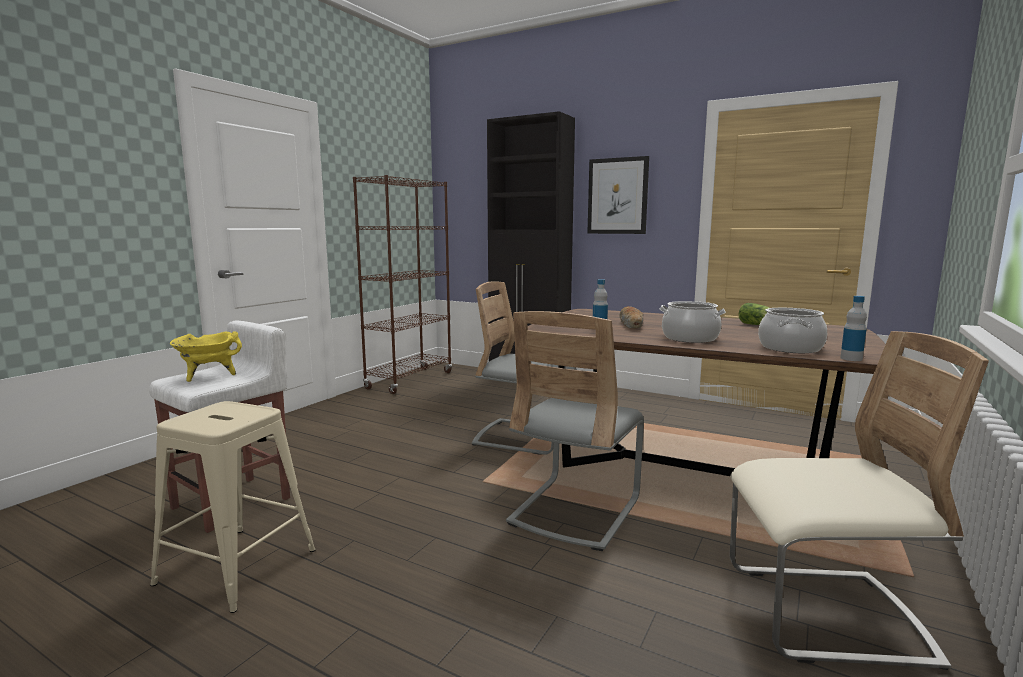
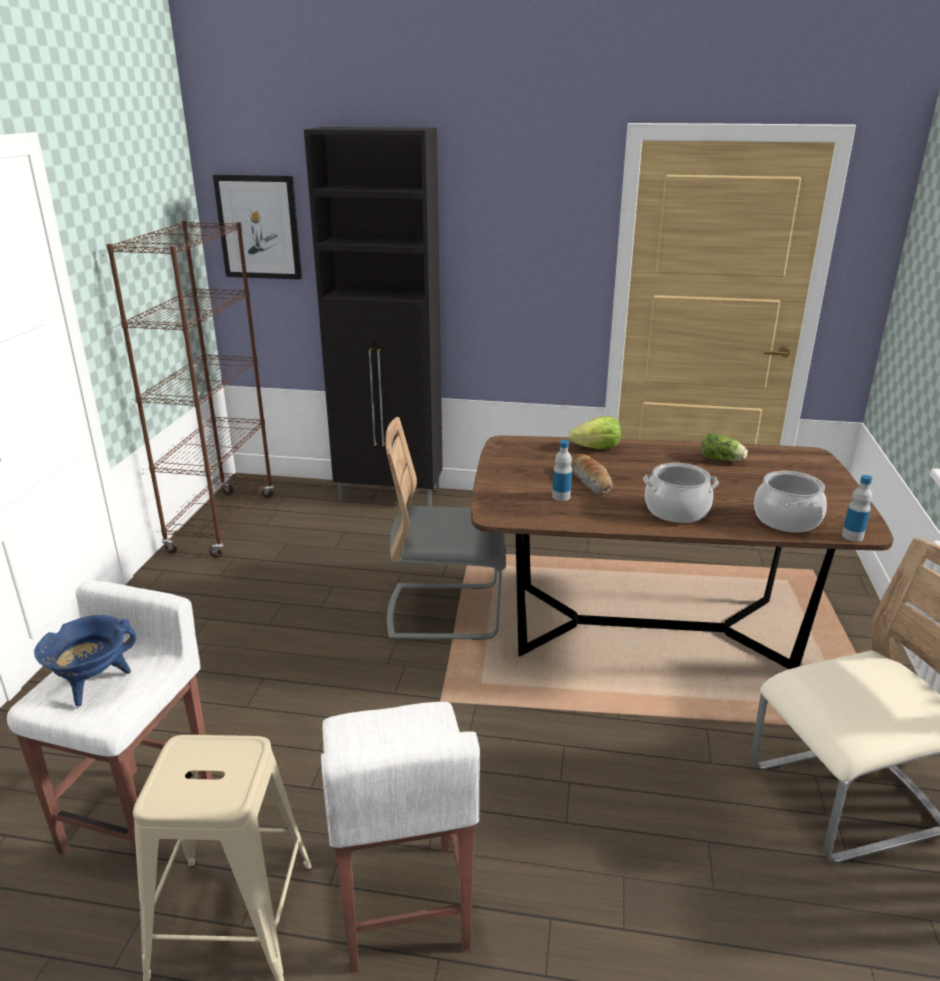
camera: 20 degrees left, 15 degrees up
yellow cooking pot [170,331,242,382] -> blue cooking pot [34,615,136,707]
grey chair [506,311,644,551] -> none
picture [587,156,649,234] -> picture moved to [213,175,302,280]
none -> white stool [321,702,480,973]
none -> lettuce [569,417,621,449]

